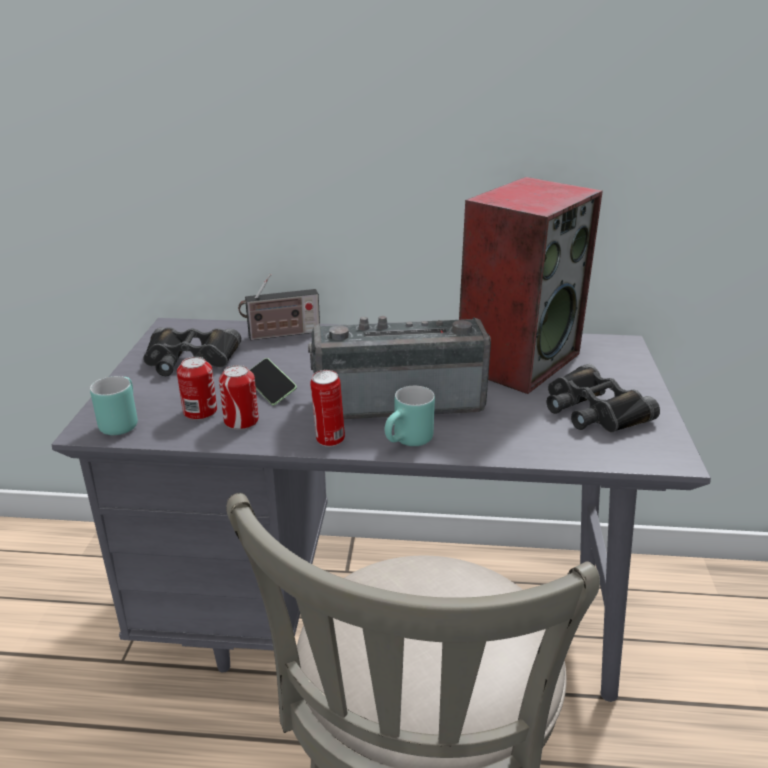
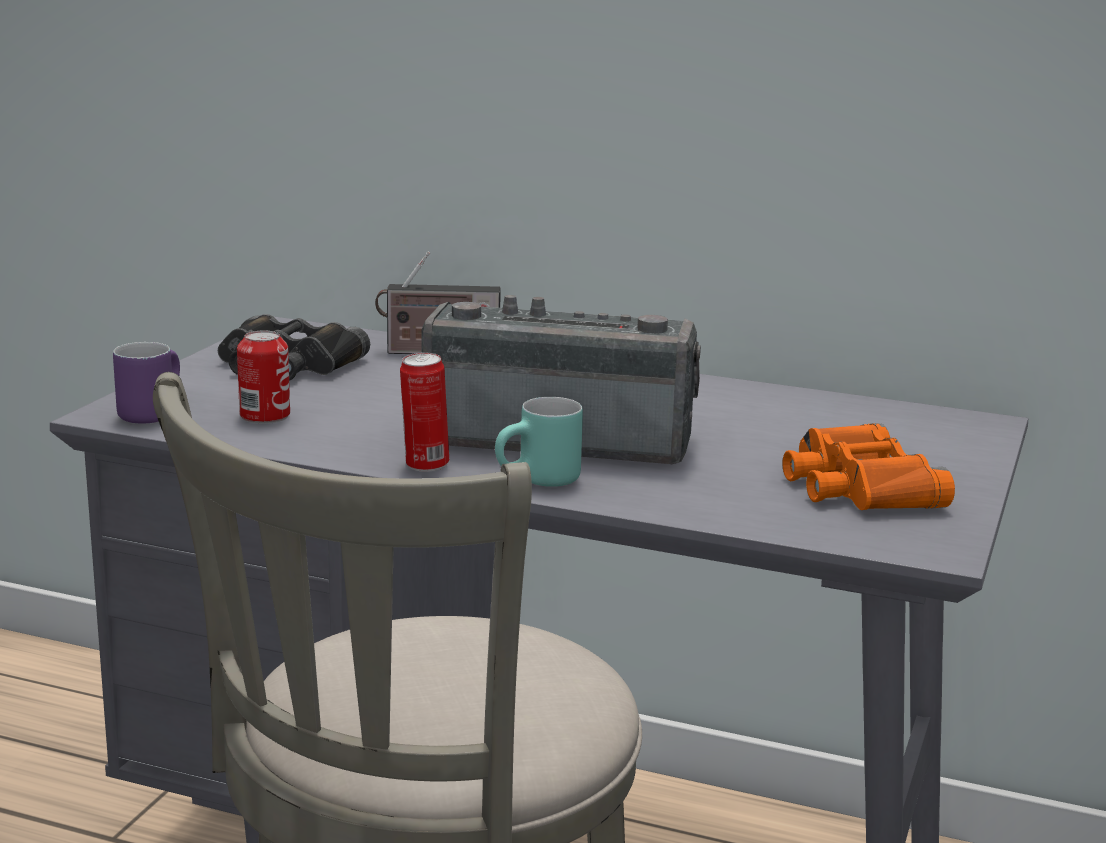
camera: 15 degrees right, 10 degrees down
turquoise mug [90,376,138,435] -> purple mug [113,342,180,424]
can [219,365,259,430] -> none
phone [250,358,297,405] -> none
speaker [459,177,603,394] -> none
black binoculars [547,364,660,433] -> orange binoculars [782,423,955,510]

